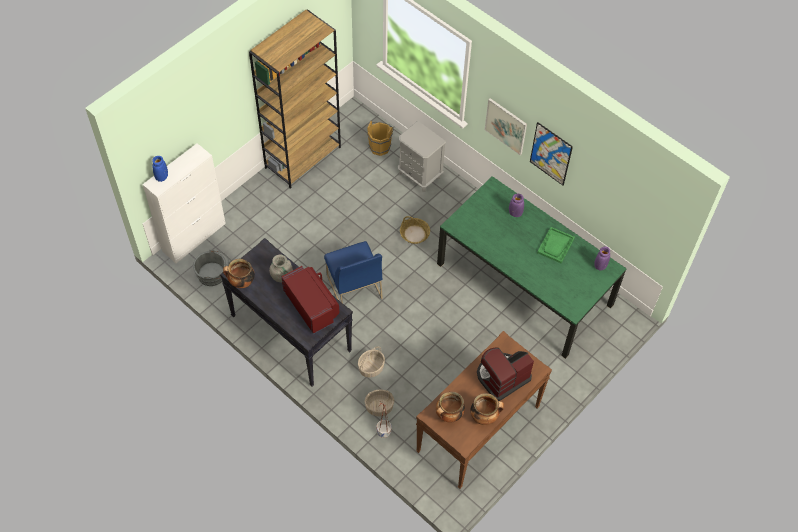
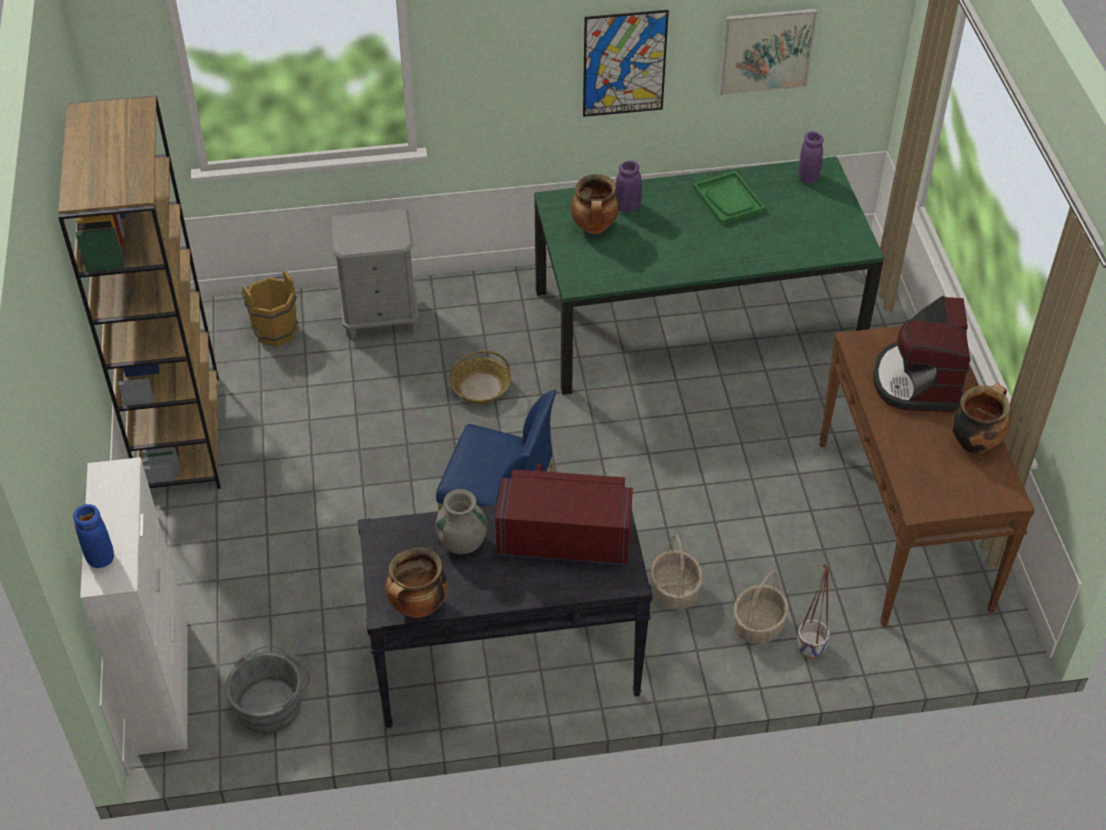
camera: 50 degrees left, 10 degrees down
cooking pot [436,392,465,423] -> cooking pot moved to [571,174,619,234]
picture [485,98,527,155] -> picture moved to [719,9,817,95]

